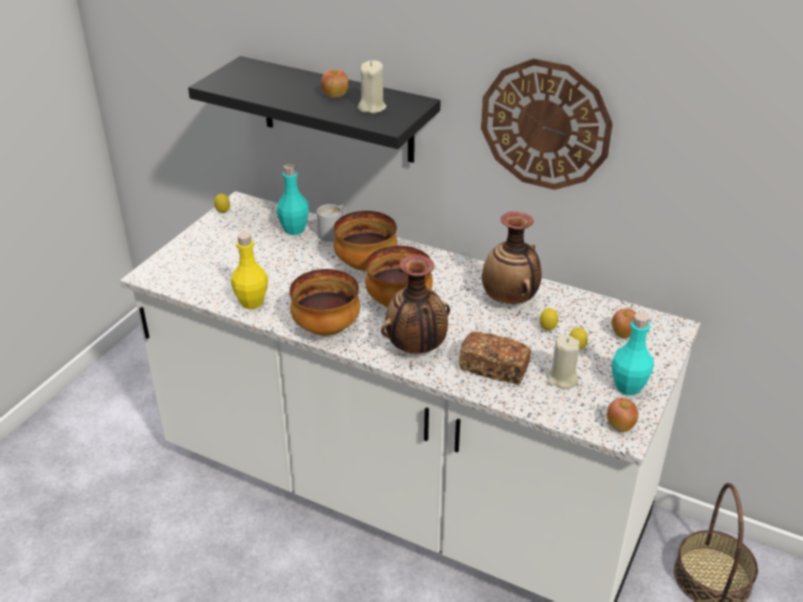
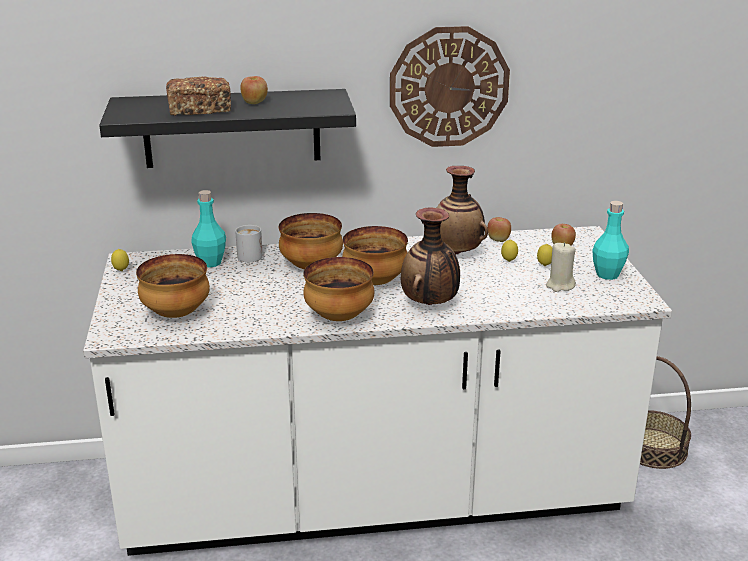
camera: 35 degrees left, 10 degrees down
yellow bottle [231,232,268,309] -> none
beige candle [358,60,386,114] -> none
bread [459,332,531,385] -> bread moved to [166,76,231,116]
apple [607,398,639,432] -> apple moved to [487,217,511,242]
none -> bowl [136,254,210,318]

